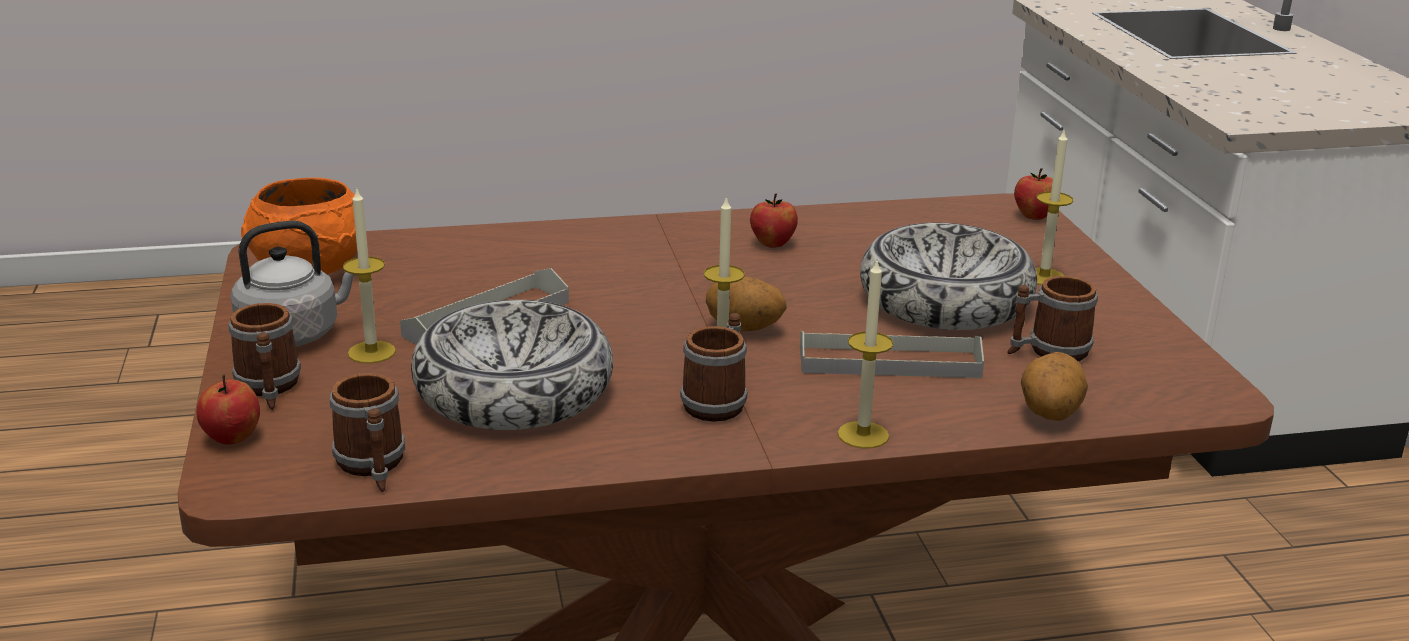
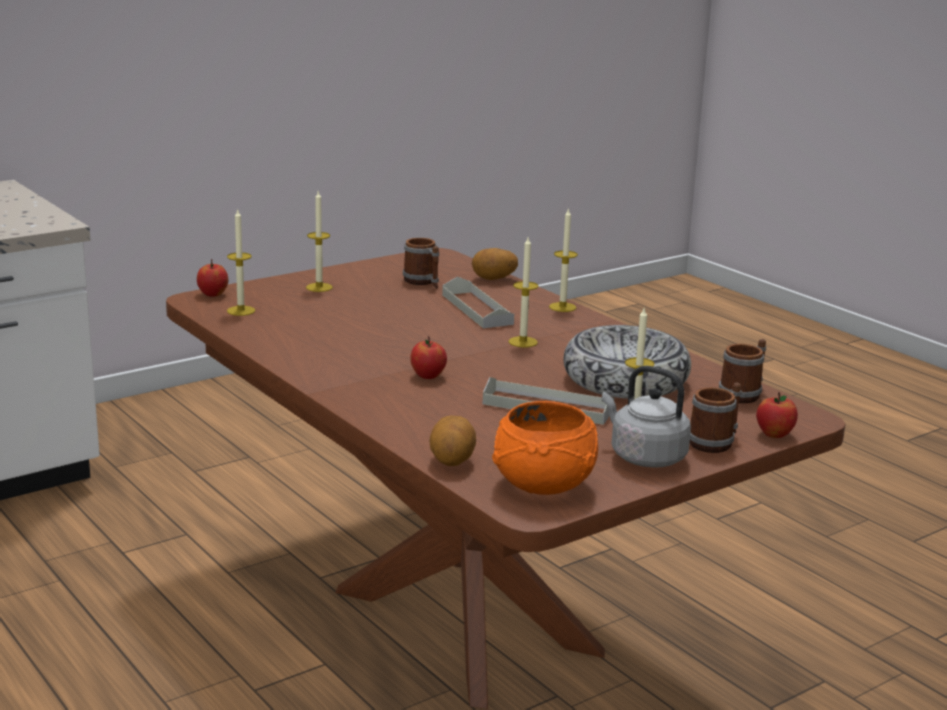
camera: 115 degrees left, 5 degrees down
mug [680,313,748,422] -> none
potato [706,277,787,331] -> potato moved to [429,416,476,466]
apple [750,194,798,248] -> apple moved to [410,336,447,379]
bowl [860,223,1037,330] -> none
none -> candle [227,208,255,316]

